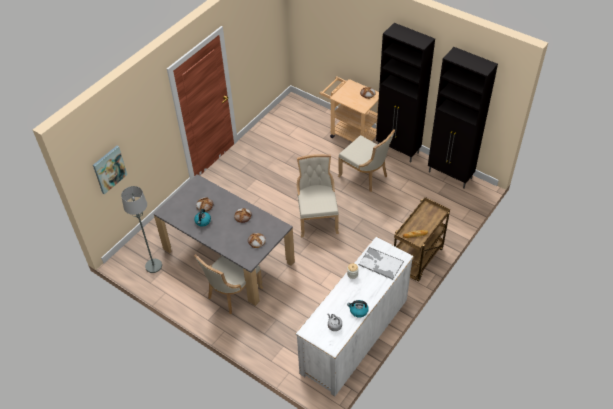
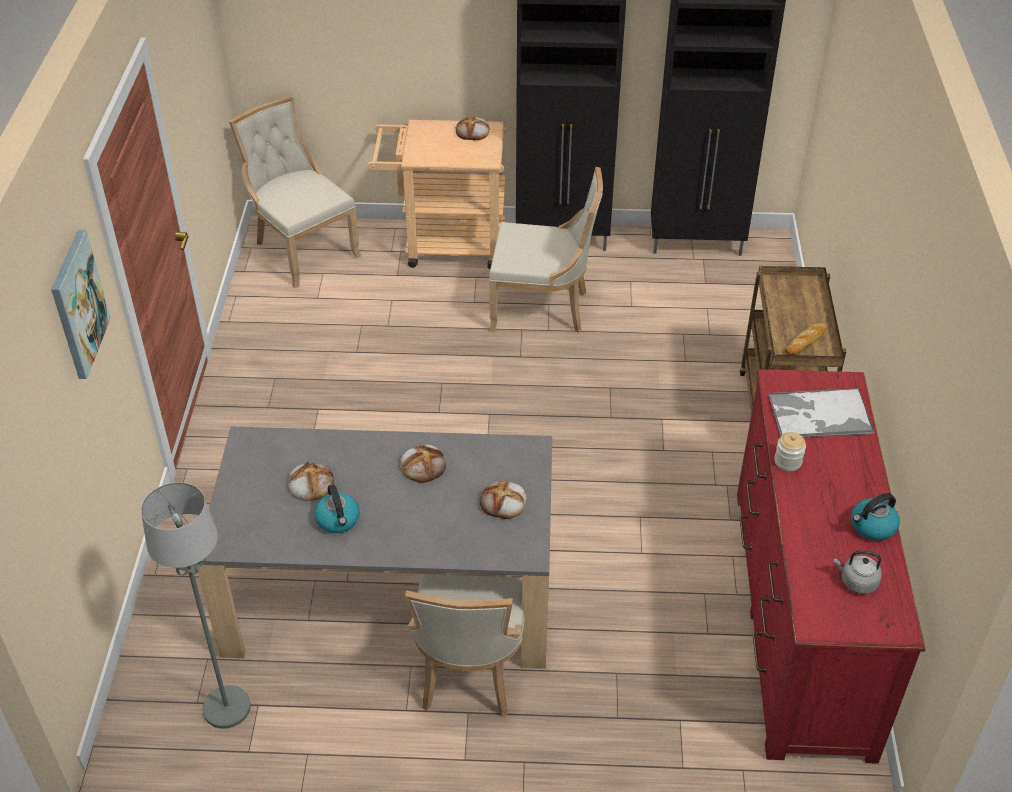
camera: 35 degrees left, 5 degrees down
picture [93,146,127,194] -> picture moved to [51,230,111,379]
white dresser [295,237,414,396] -> red dresser [737,369,926,764]
beige chair [297,154,339,237] -> beige chair moved to [229,96,361,288]

